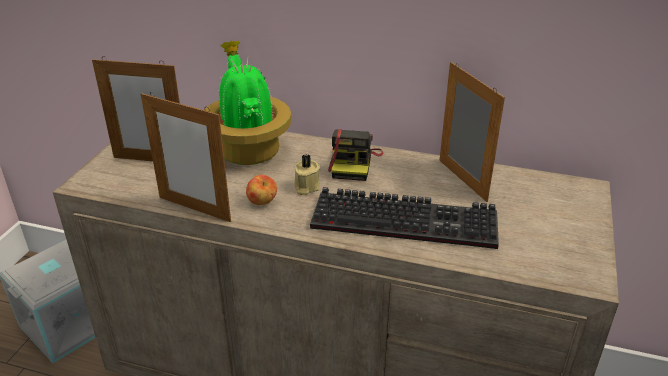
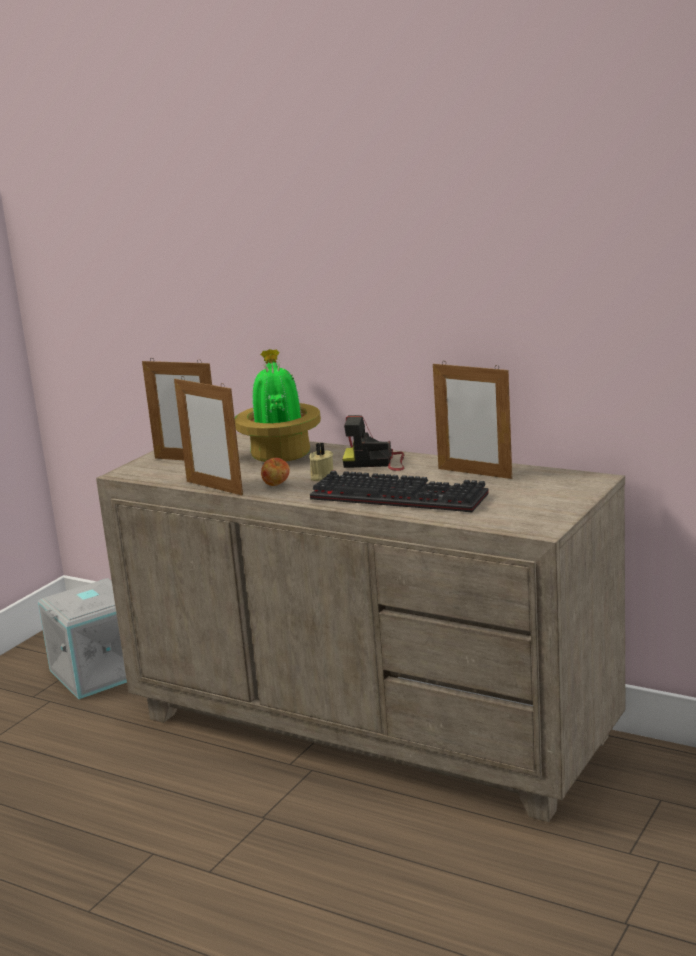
camera: 15 degrees right, 15 degrees down
camera [328,129,383,181] -> camera turned 75 degrees clockwise [342,415,404,471]
picture frame [439,62,505,202] -> picture frame turned 135 degrees clockwise [433,361,512,479]

